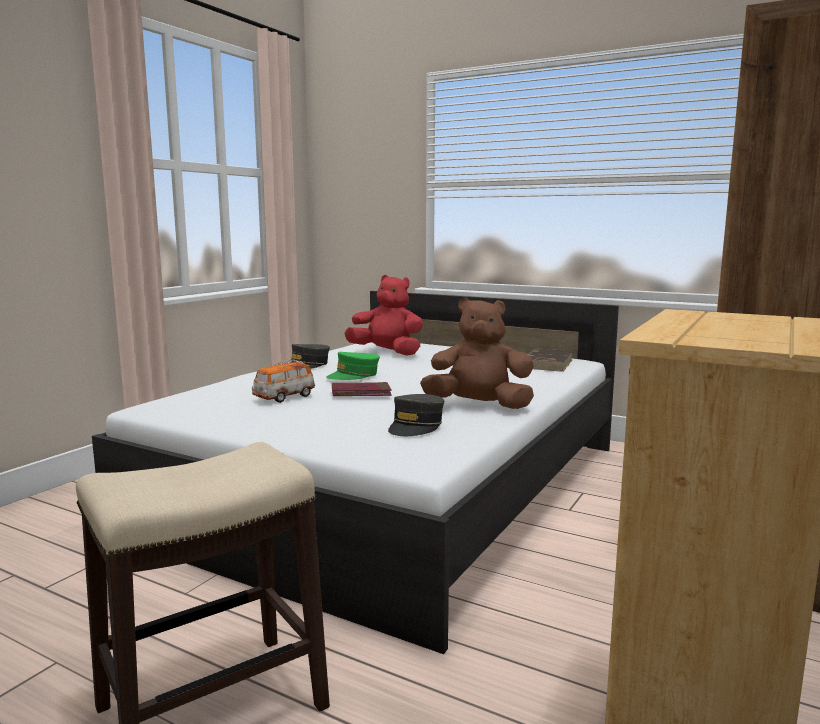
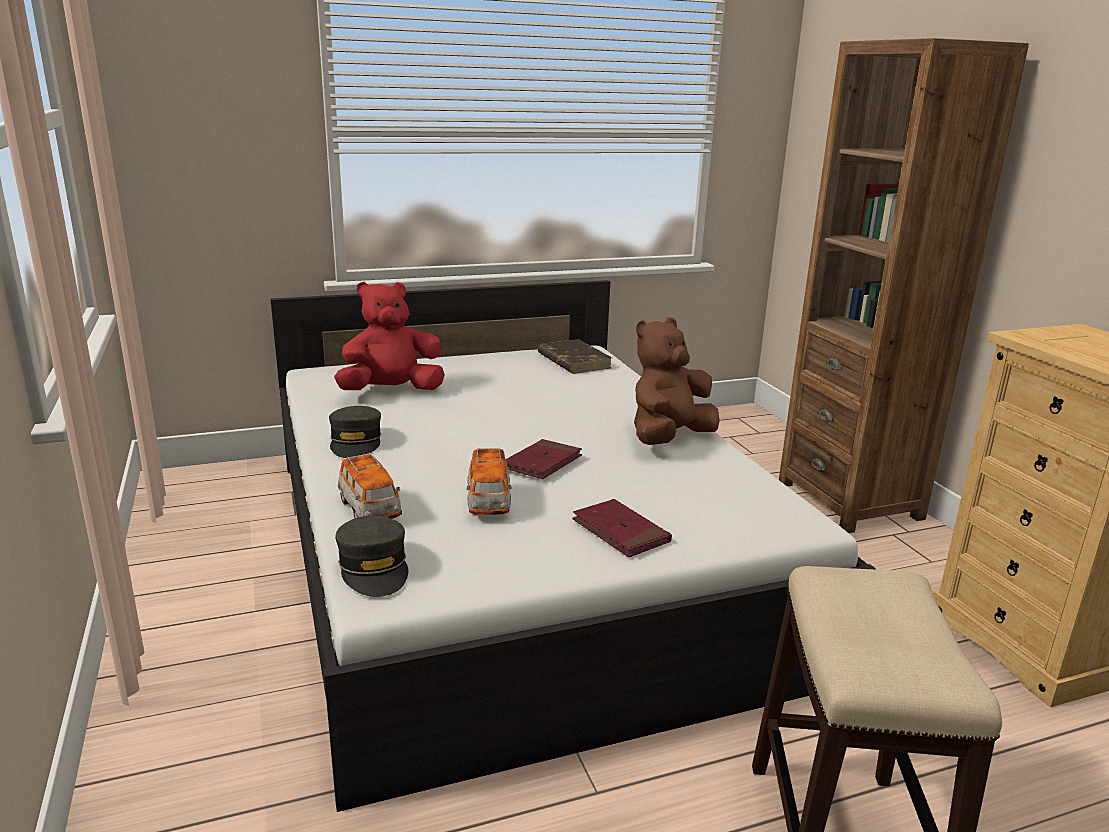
camera: 50 degrees left, 10 degrees up
green cap [326,352,380,380] -> none
grey cap [388,394,444,436] -> grey cap moved to [335,516,408,597]
none -> toy car [338,453,402,519]
none -> red book [572,499,672,557]

